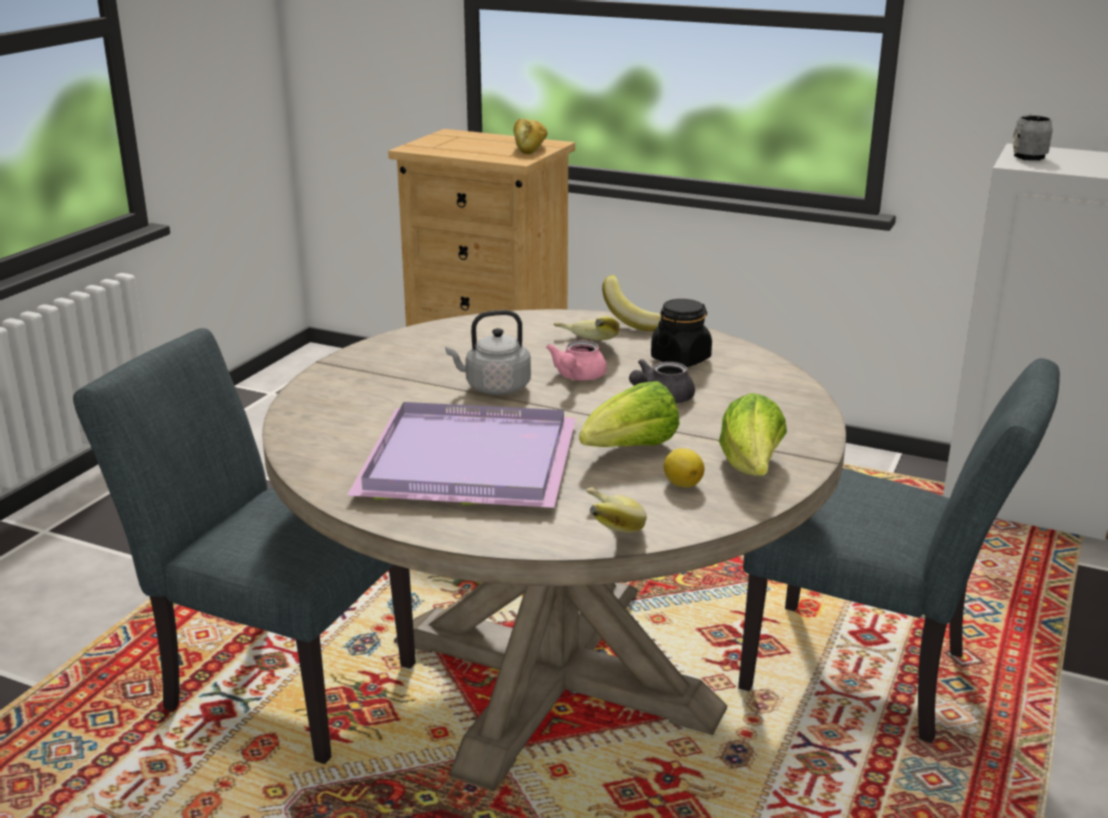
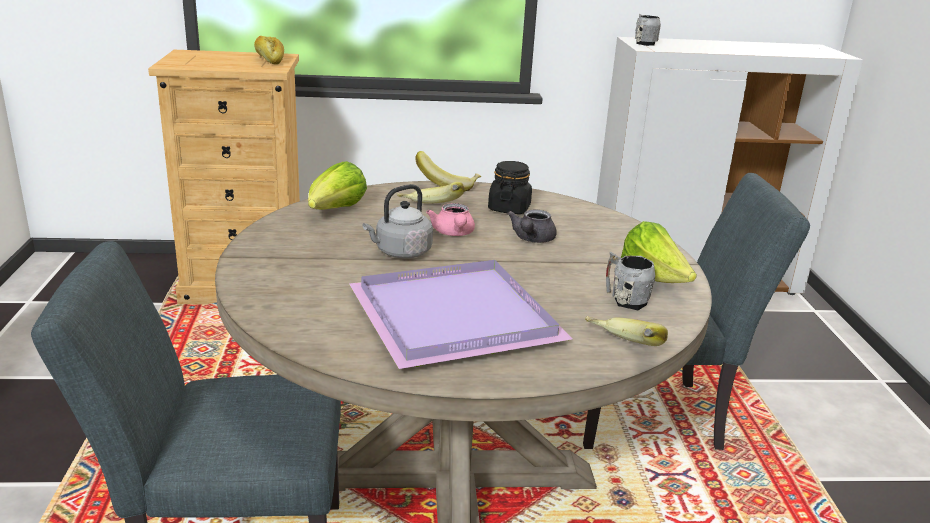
camera: 30 degrees left, 0 degrees up
lettuce [579,381,680,447] -> lettuce moved to [308,161,367,210]
lemon [664,448,705,488] -> grey mug [606,251,655,310]

